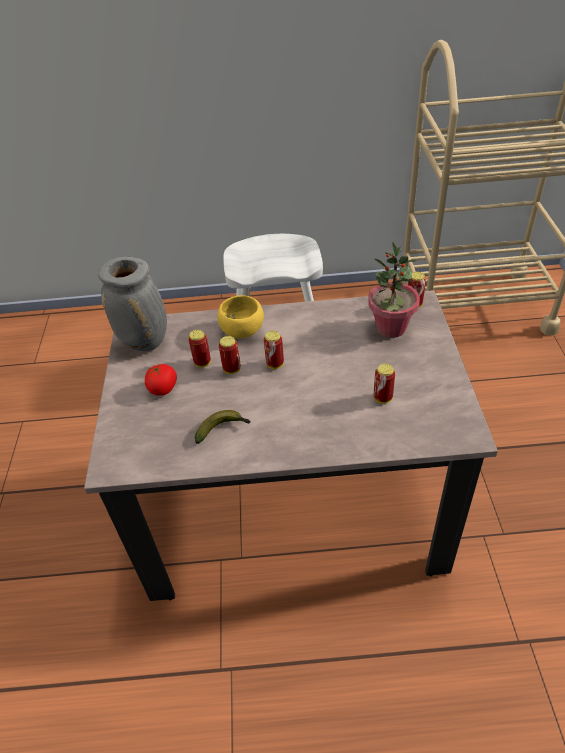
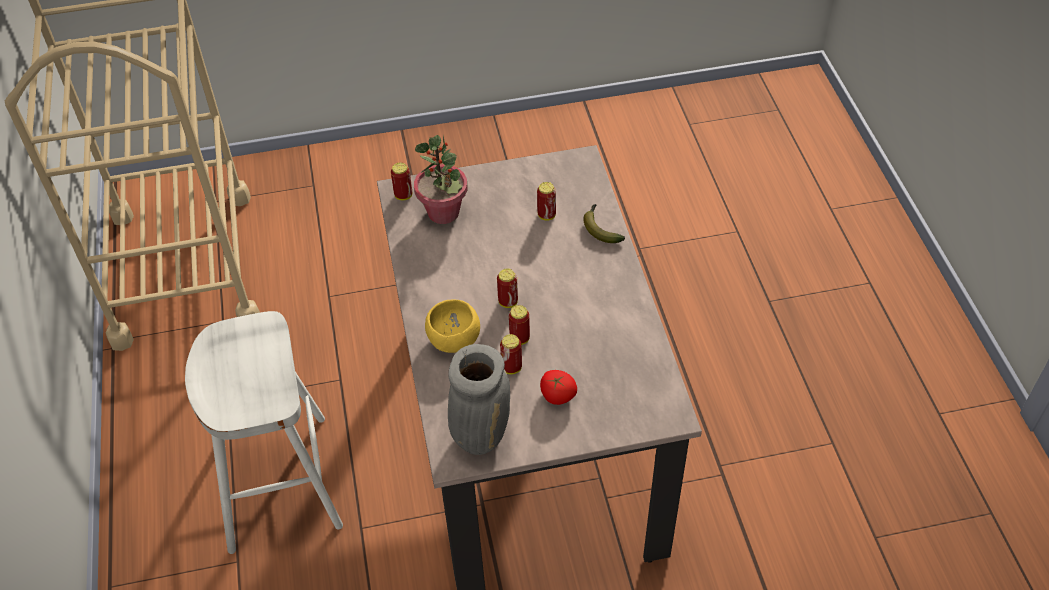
camera: 100 degrees left, 5 degrees up
banana [195,410,250,444] -> banana moved to [583,204,625,243]

